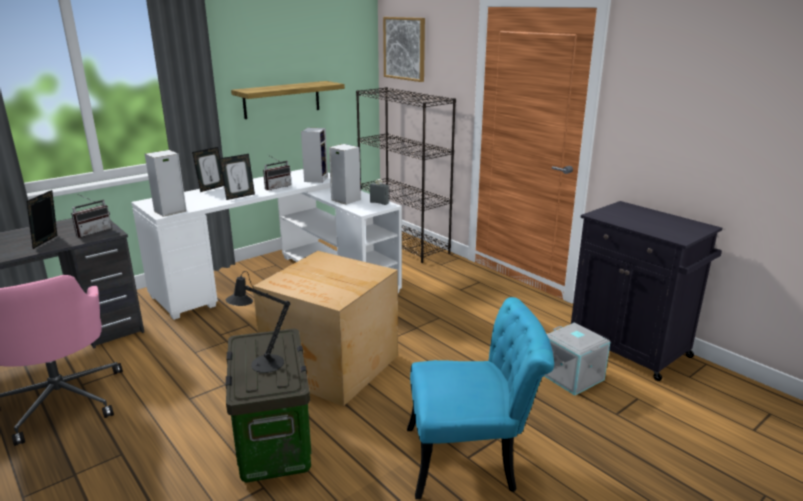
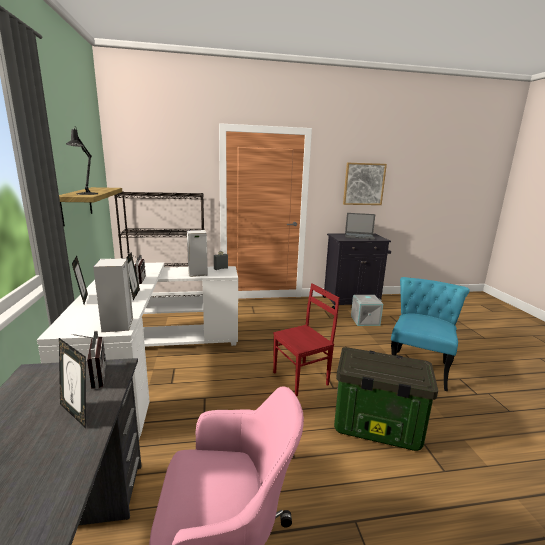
camera: 60 degrees left, 5 degrees down
black table lamp [226,271,290,373] -> black table lamp moved to [66,126,98,195]
cardboard box [253,251,398,406] -> red chair [273,283,340,396]
speaker [301,128,328,183] -> none
picture [383,17,425,82] -> picture moved to [343,163,387,205]
none -> laptop [345,213,375,240]

